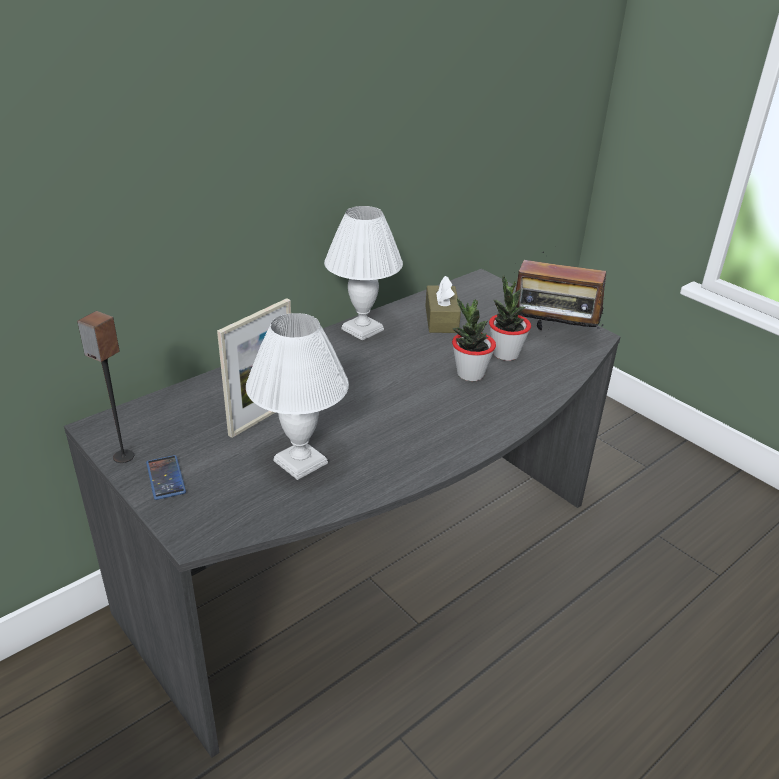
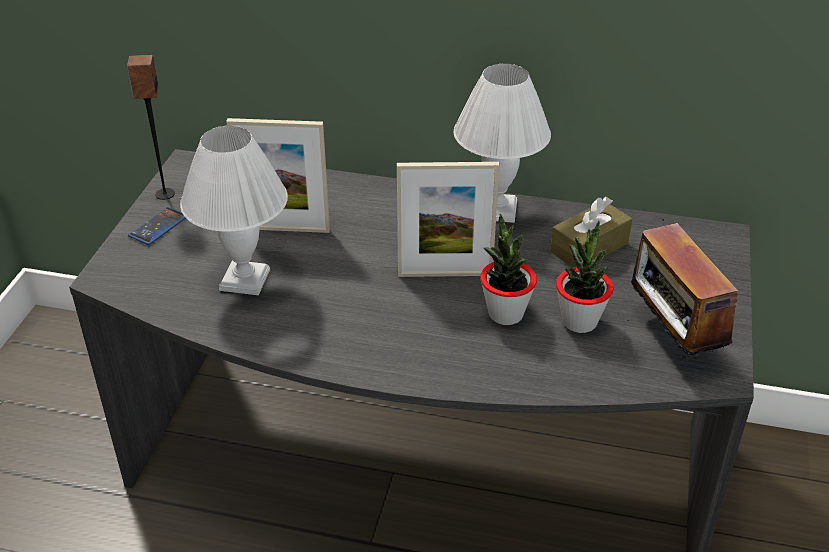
camera: 55 degrees right, 5 degrees up
none -> picture frame [397,162,499,277]

